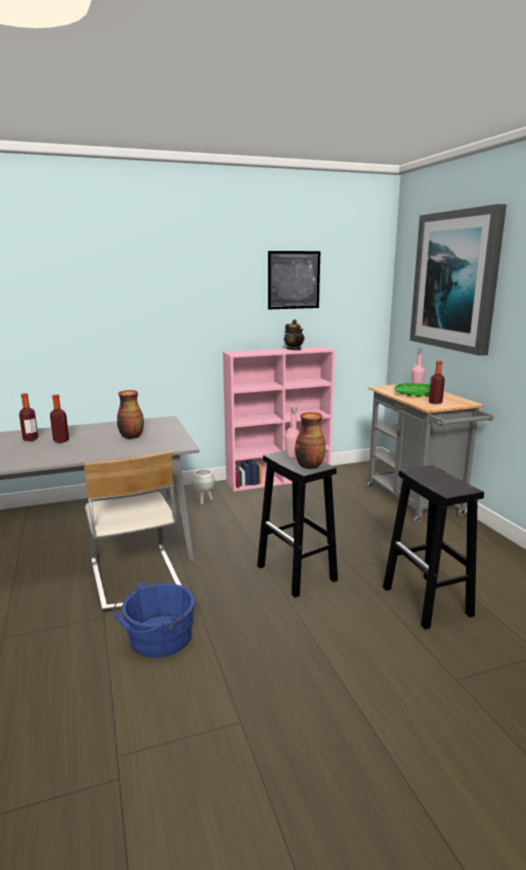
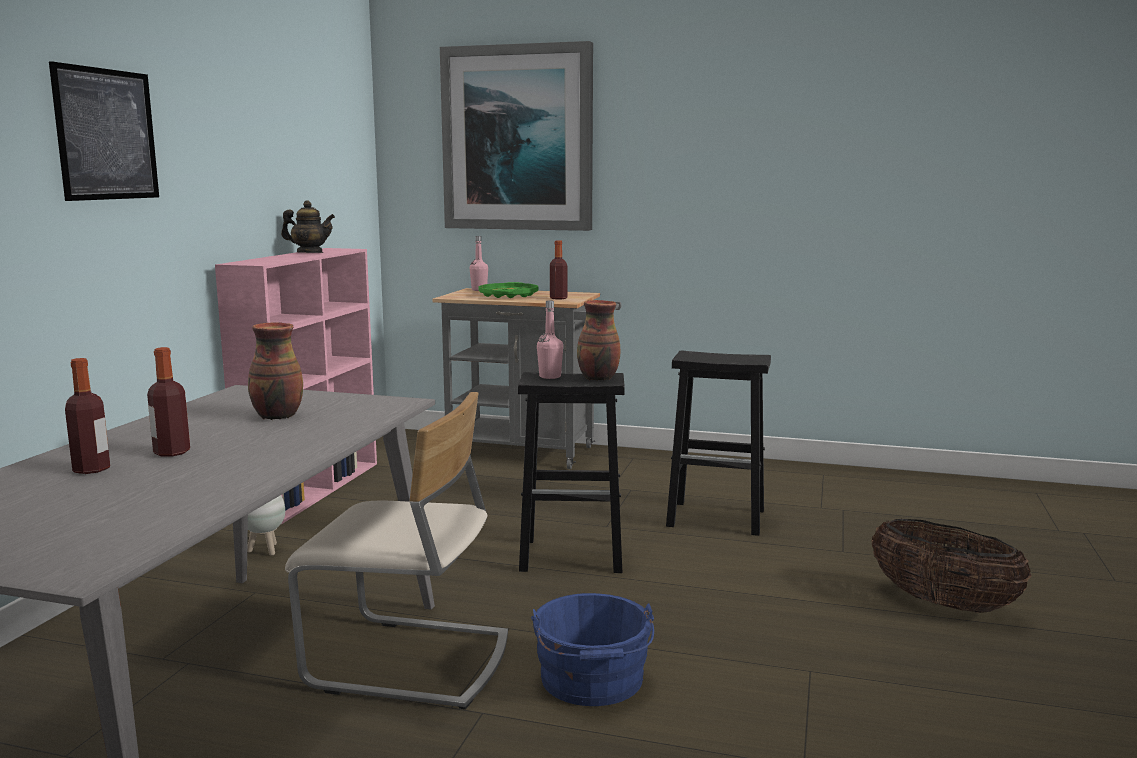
camera: 55 degrees left, 5 degrees down
picture [268,251,320,309] -> picture moved to [49,61,159,201]
none -> basket [871,519,1032,613]

